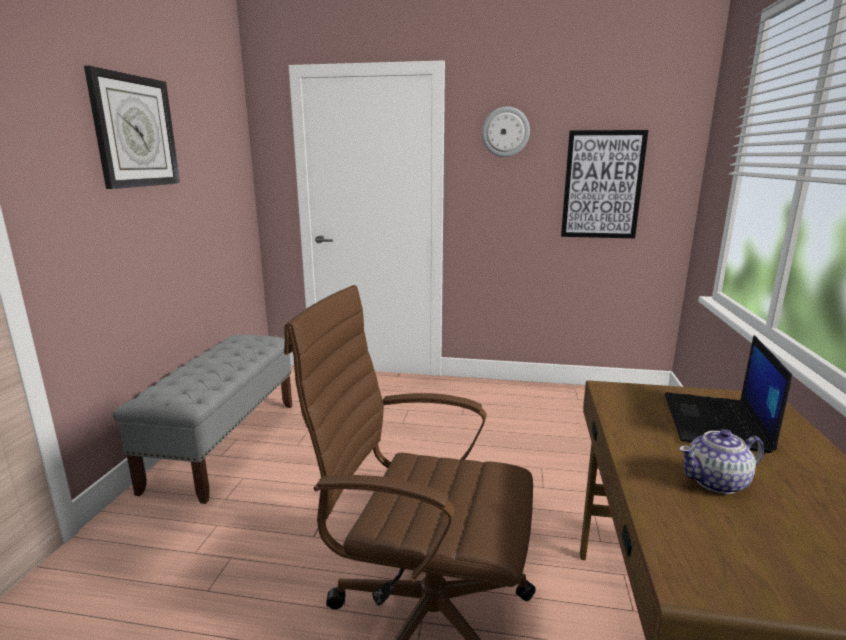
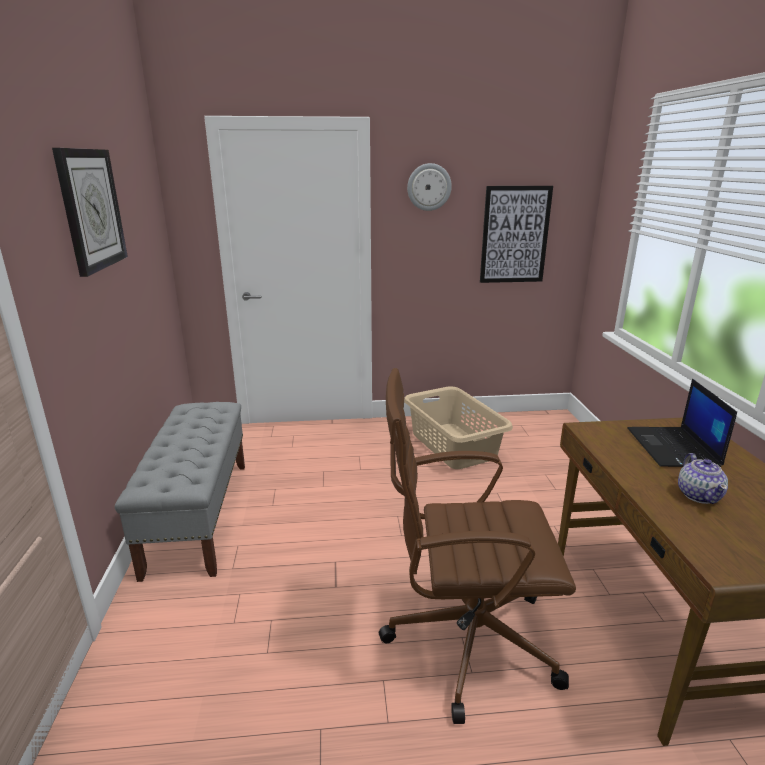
camera: 15 degrees left, 5 degrees up
teapot [679,429,764,494] -> teapot turned 60 degrees counterclockwise [678,453,728,504]
none -> beige laundry basket [404,386,513,469]

